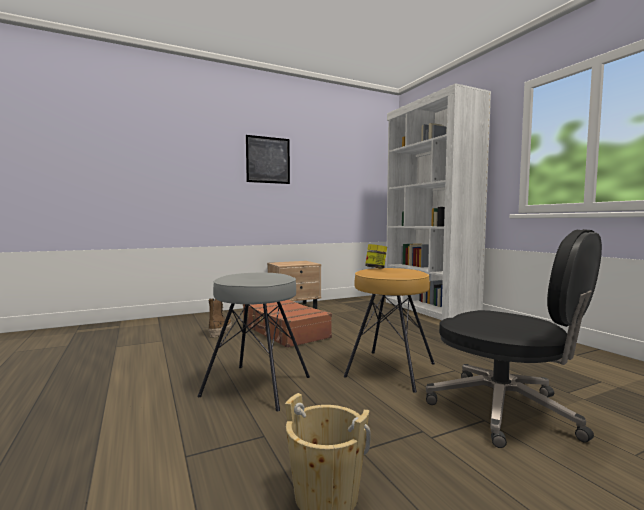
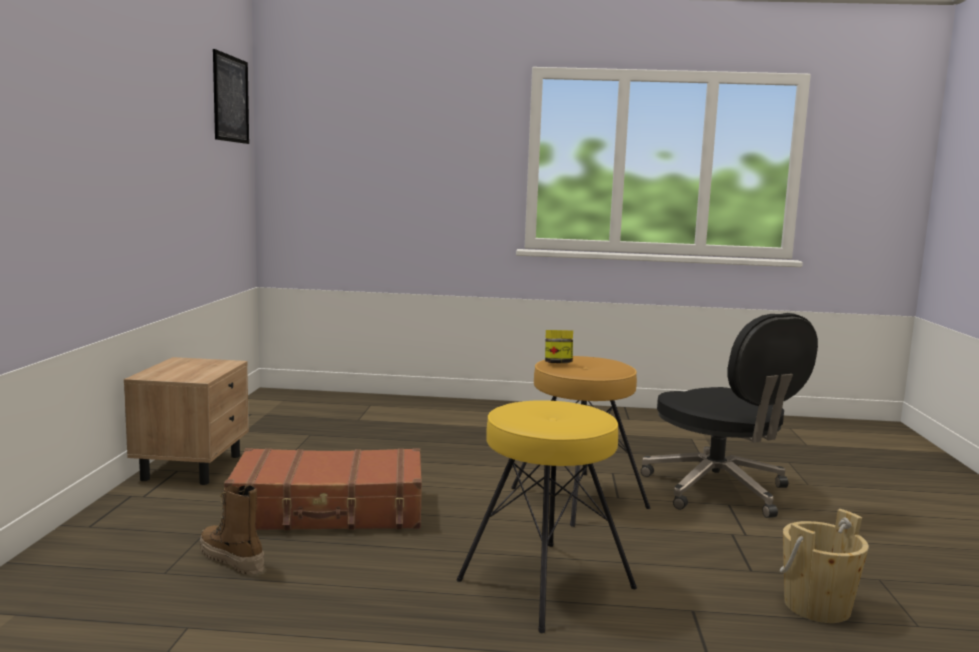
camera: 60 degrees left, 5 degrees up
grey stool [198,273,310,411] -> yellow stool [456,400,637,633]
picture [246,135,290,184] -> picture moved to [213,49,249,144]
white bookcase [386,83,491,321] -> none
black office chair [426,229,602,448] -> black office chair turned 75 degrees clockwise [641,313,818,518]

